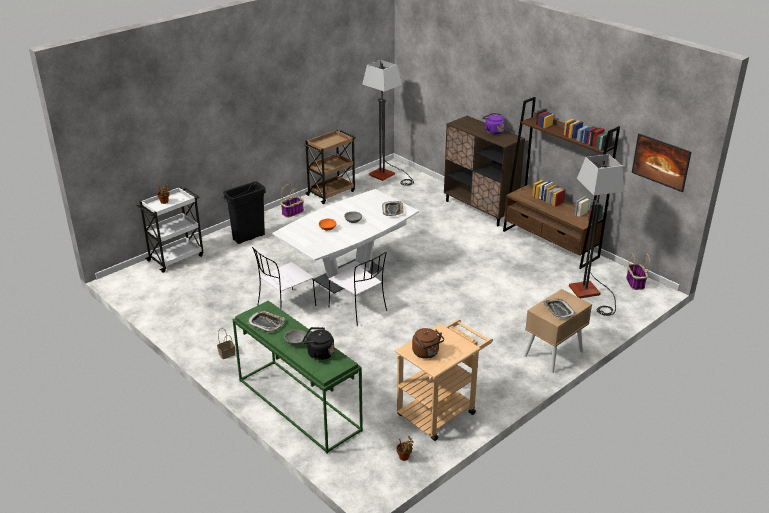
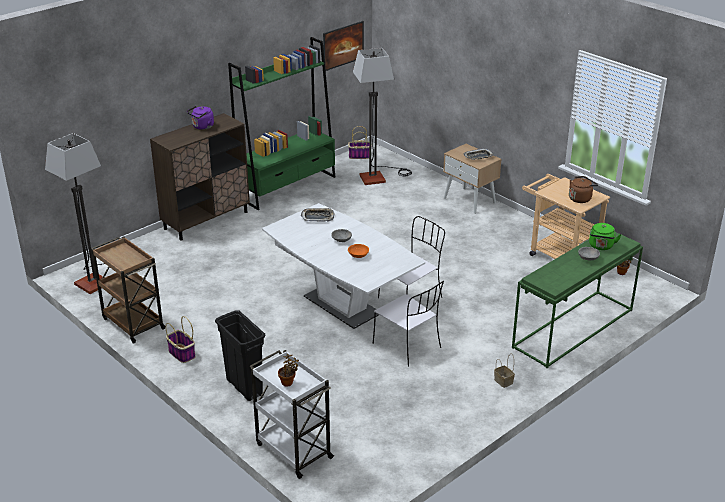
camera: 90 degrees left, 0 degrees up
tray [247,311,285,332] -> none
black kettle [302,327,334,360] -> green kettle [589,223,621,250]
brown bookcase [503,97,620,269] -> green bookcase [228,37,335,210]

